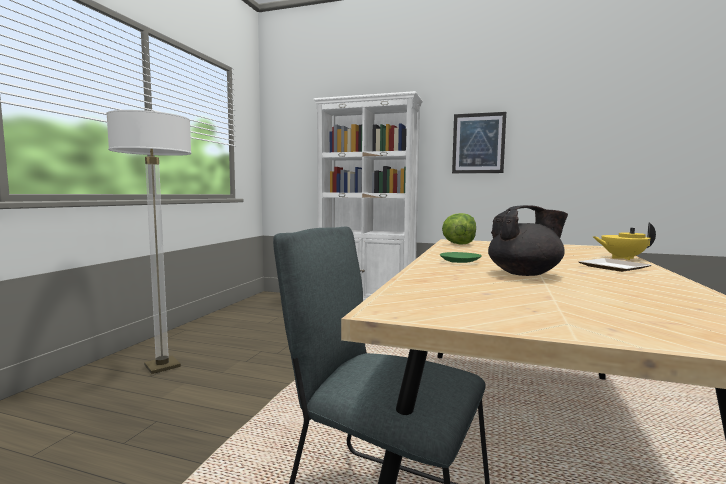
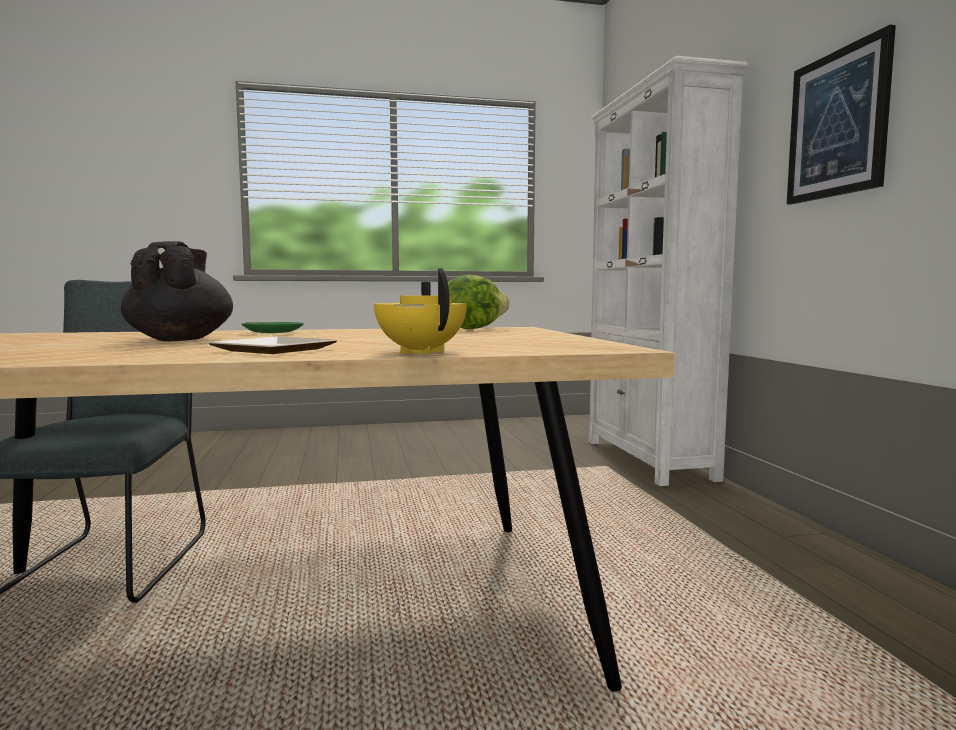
camera: 60 degrees right, 0 degrees up
floor lamp [106,110,192,374] -> none
black teapot [488,205,568,276] -> black teapot turned 150 degrees counterclockwise [121,241,233,341]

